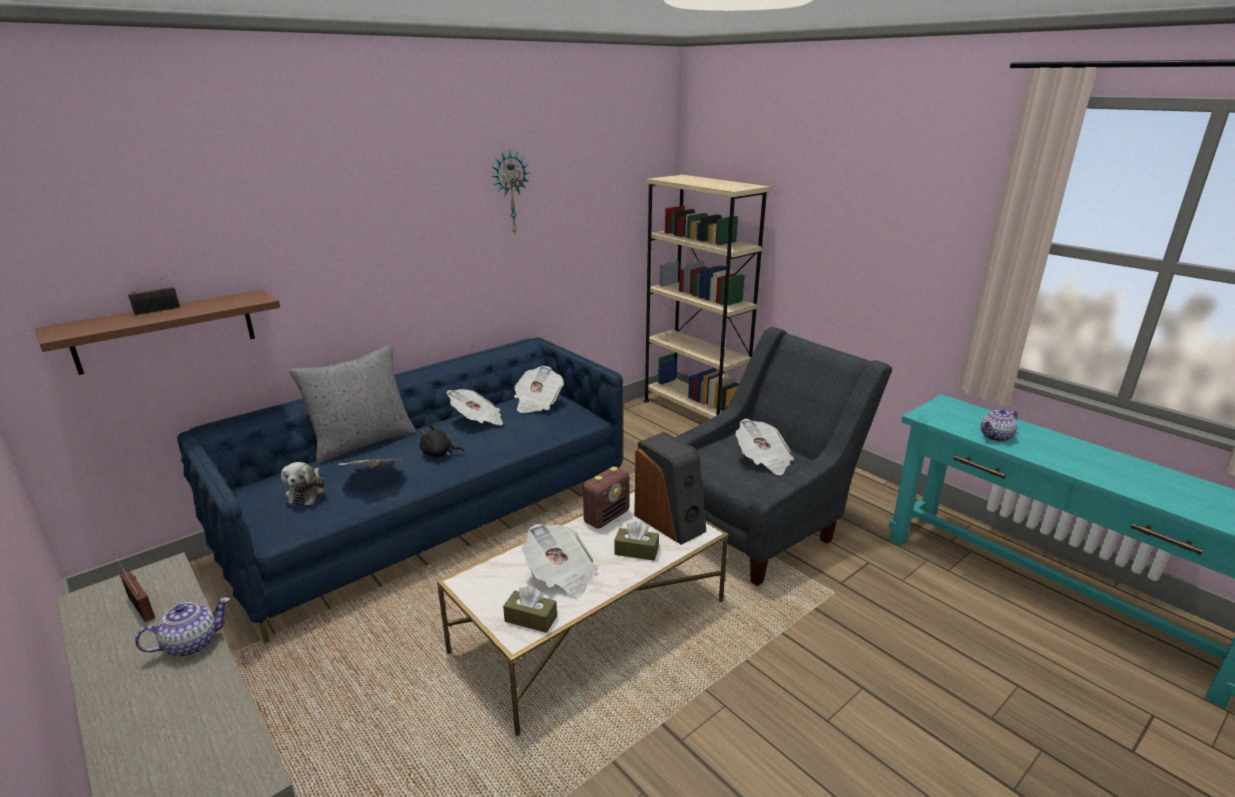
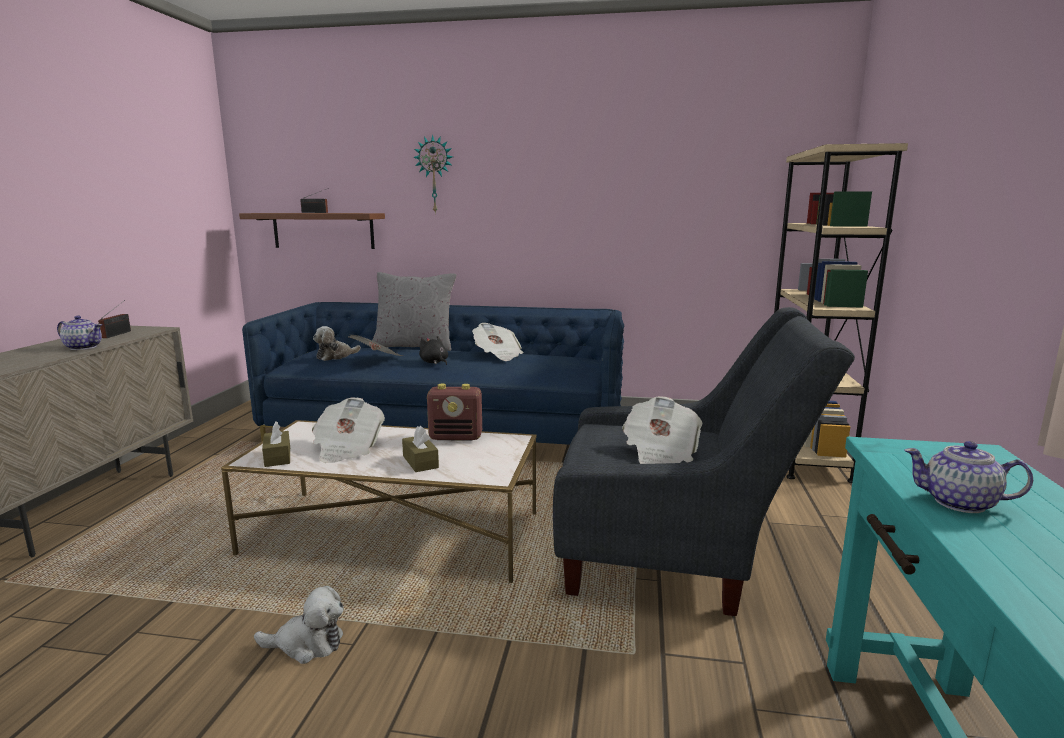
camera: 50 degrees right, 10 degrees down
wall clock [492,151,530,233] -> wall clock moved to [413,134,453,214]
newspaper [514,366,564,413] -> none
speaker [634,432,706,545] -> none
none -> plush toy [254,586,344,664]

